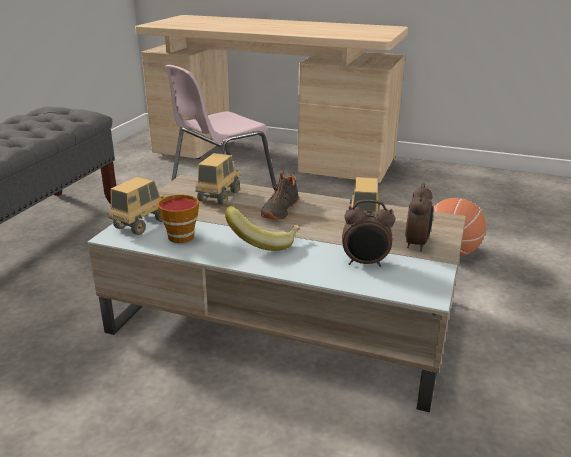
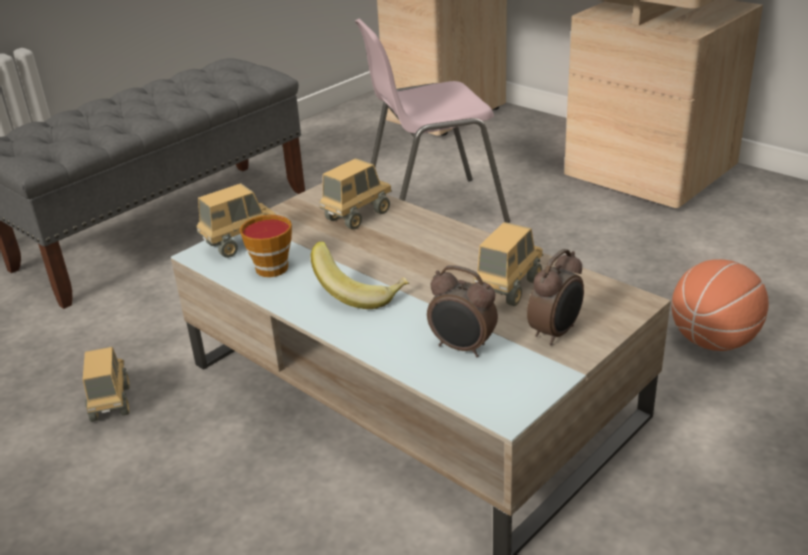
camera: 25 degrees right, 5 degrees up
black shoe [261,171,299,220] -> none
none -> toy truck [83,347,130,422]

